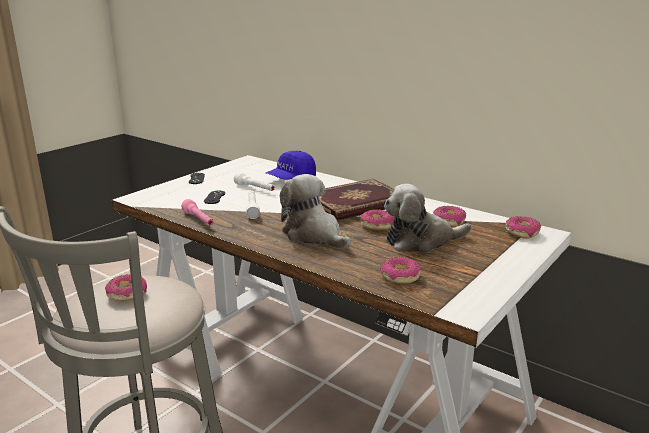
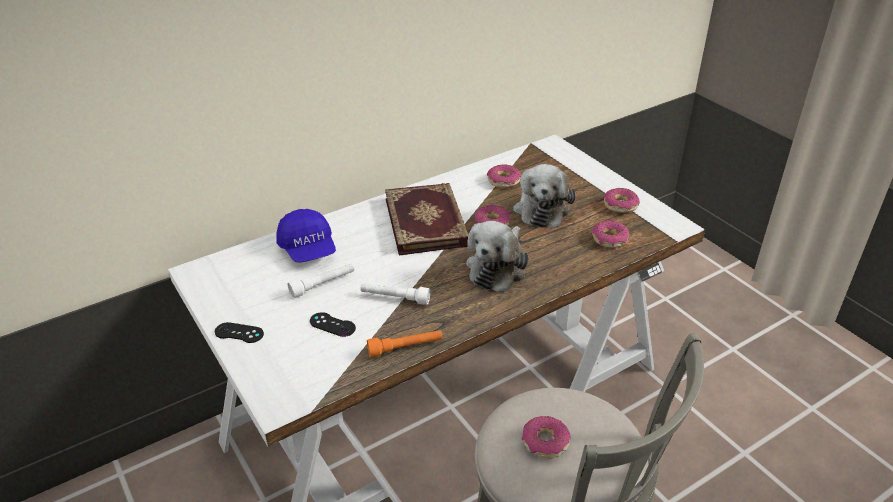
camera: 70 degrees left, 15 degrees up
pink flashlight [181,199,214,226] -> orange flashlight [367,330,442,357]
plush toy [280,174,351,249] -> plush toy turned 45 degrees counterclockwise [466,221,529,293]
donut [505,216,541,239] -> donut moved to [604,188,640,213]

